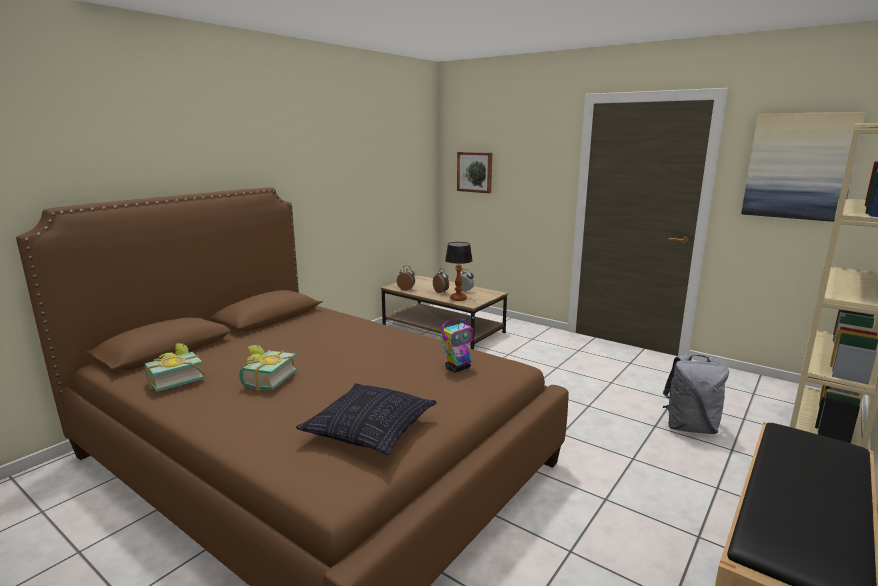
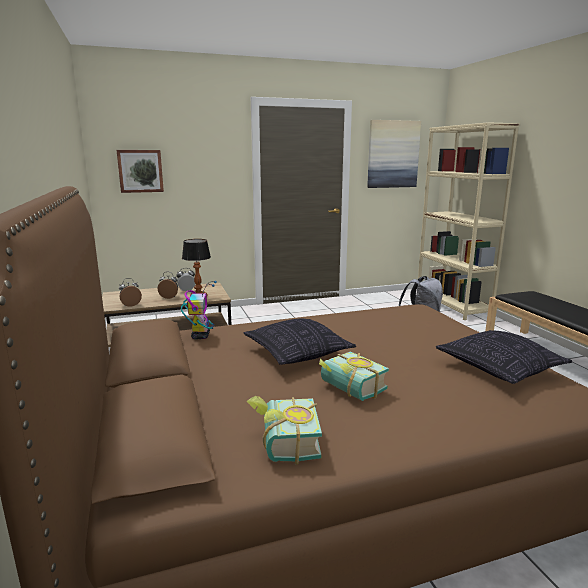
camera: 55 degrees left, 0 degrees up
toy robot [440,316,475,372] -> toy robot moved to [181,281,217,339]
none -> pillow [244,319,356,365]

